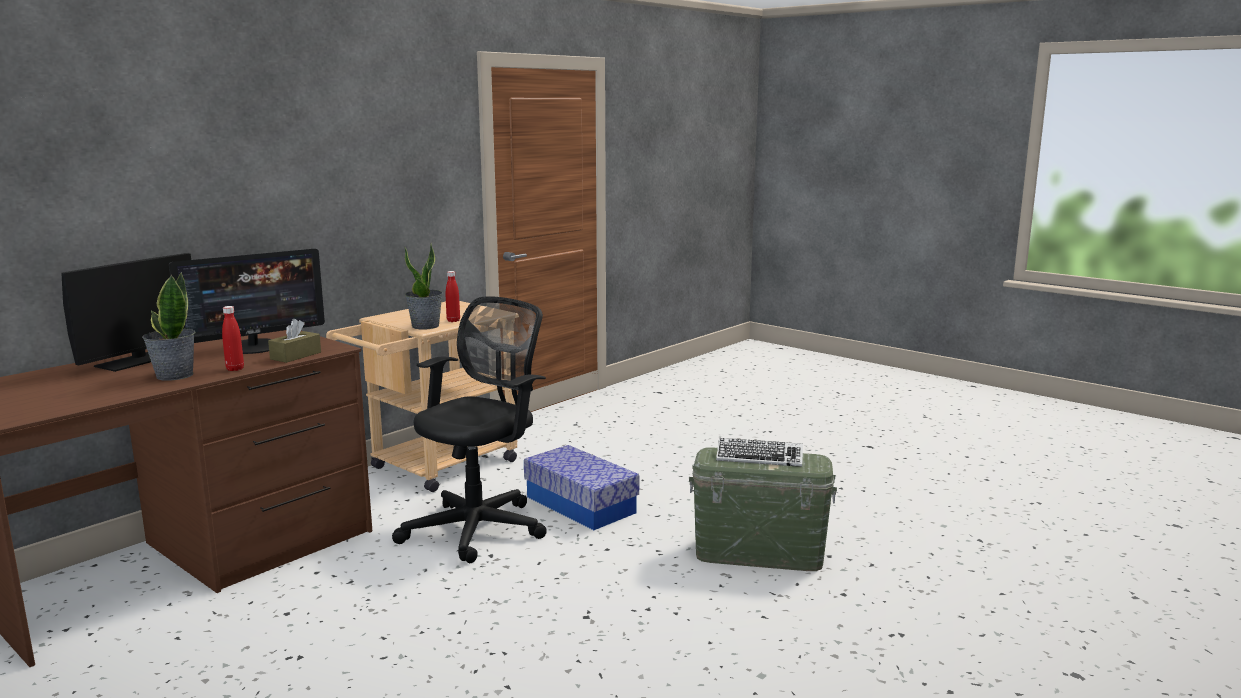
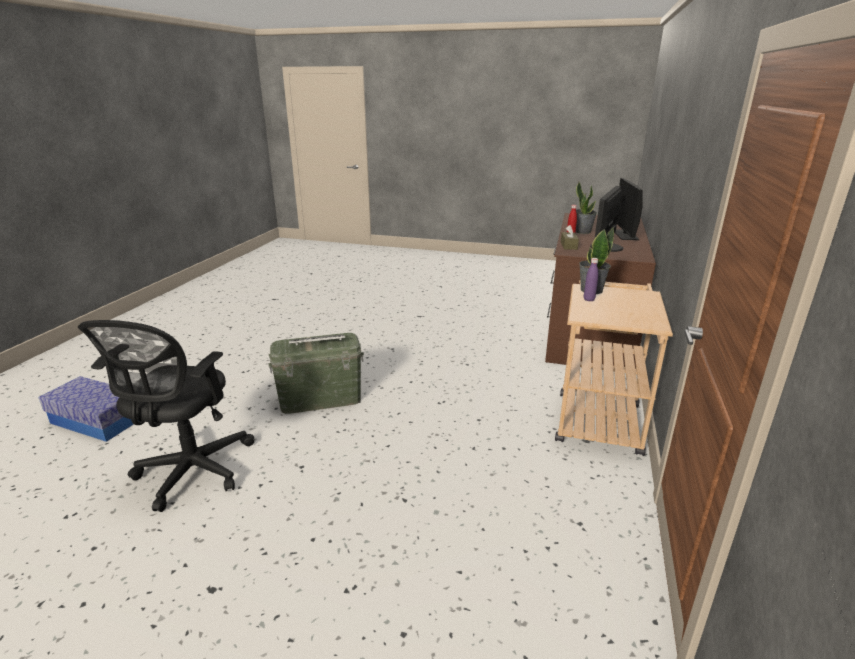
camera: 155 degrees right, 10 degrees up
black office chair [392,296,547,563] -> black office chair moved to [78,320,255,512]
red bottle [446,271,460,322] -> purple bottle [584,258,598,301]
storage box [524,445,639,530] -> storage box moved to [39,376,134,442]

